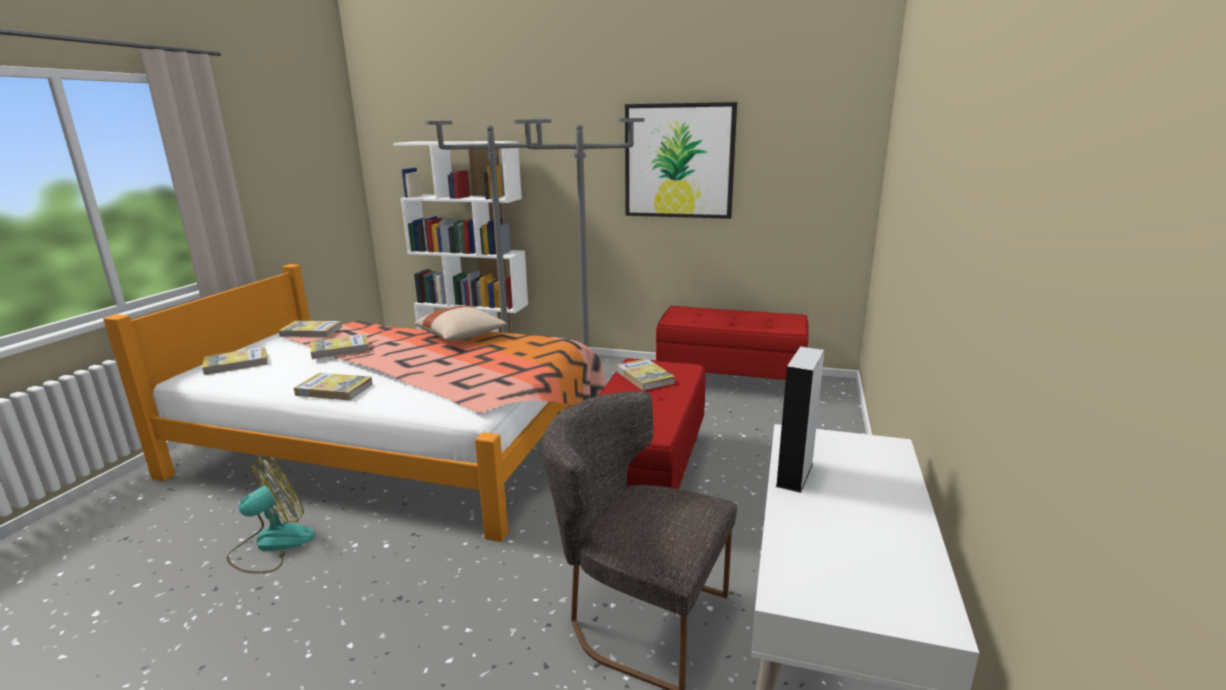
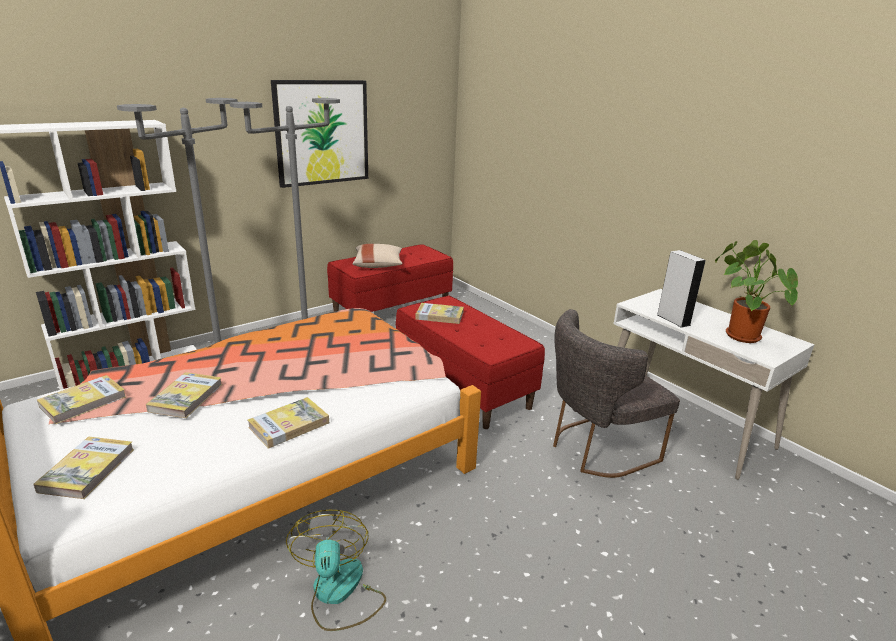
camera: 55 degrees left, 5 degrees up
beige pillow [414,306,507,341] -> beige pillow moved to [353,244,403,268]
none -> potted plant [715,240,798,343]

